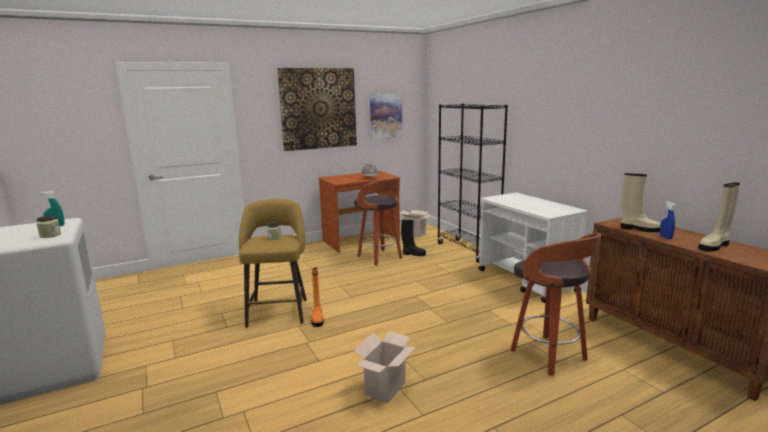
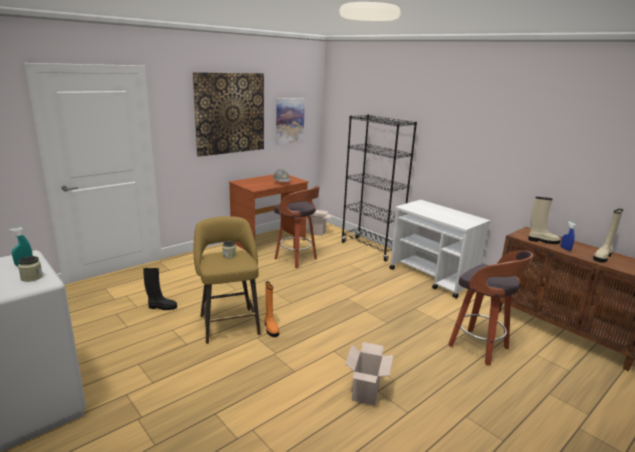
camera: 15 degrees left, 5 degrees up
black boot [401,220,426,256] -> black boot moved to [143,268,177,310]

